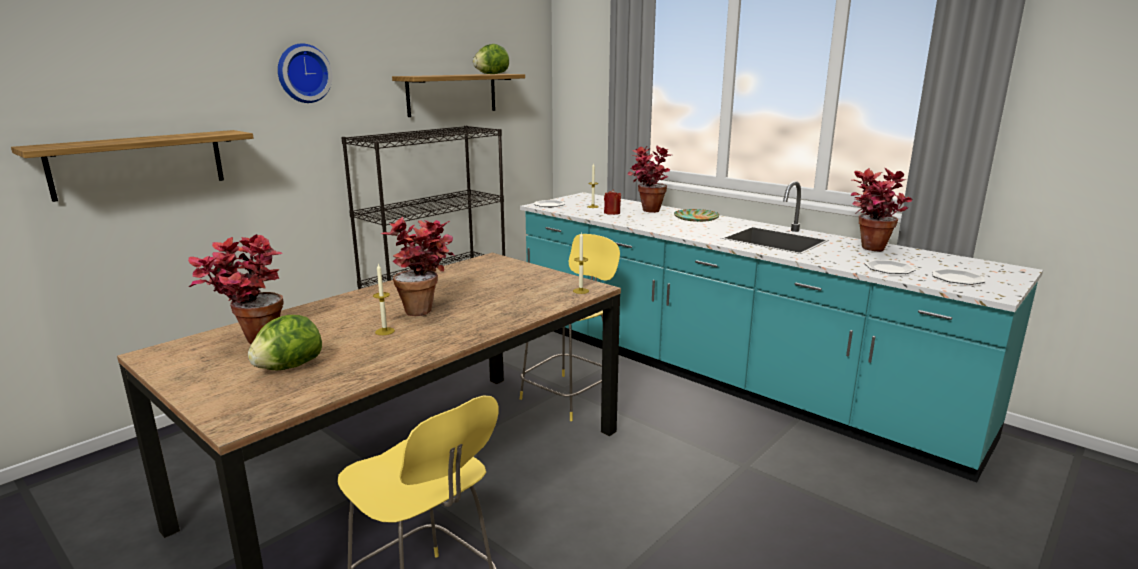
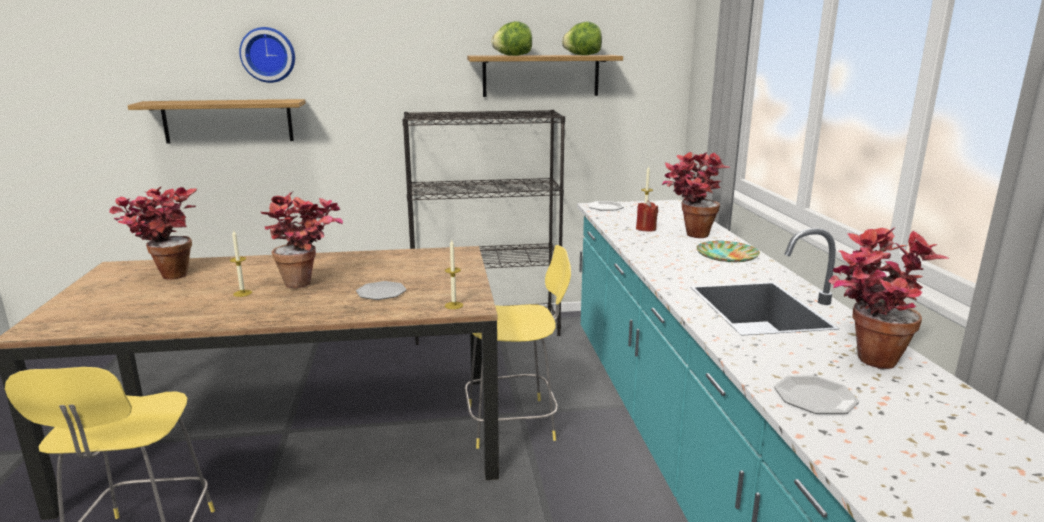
camera: 40 degrees right, 0 degrees up
lettuce [248,315,322,370] -> lettuce moved to [491,21,532,56]
wall clock [278,43,332,103] -> wall clock moved to [239,27,295,83]
plate [932,269,985,285] -> plate moved to [356,281,407,300]

